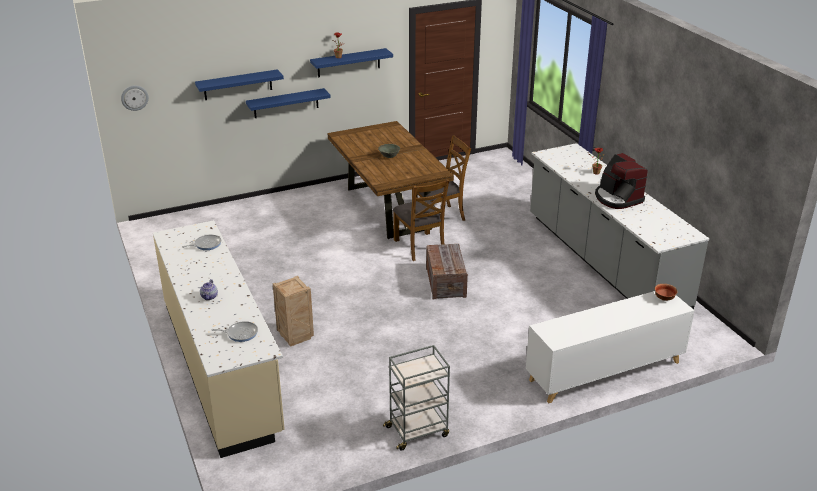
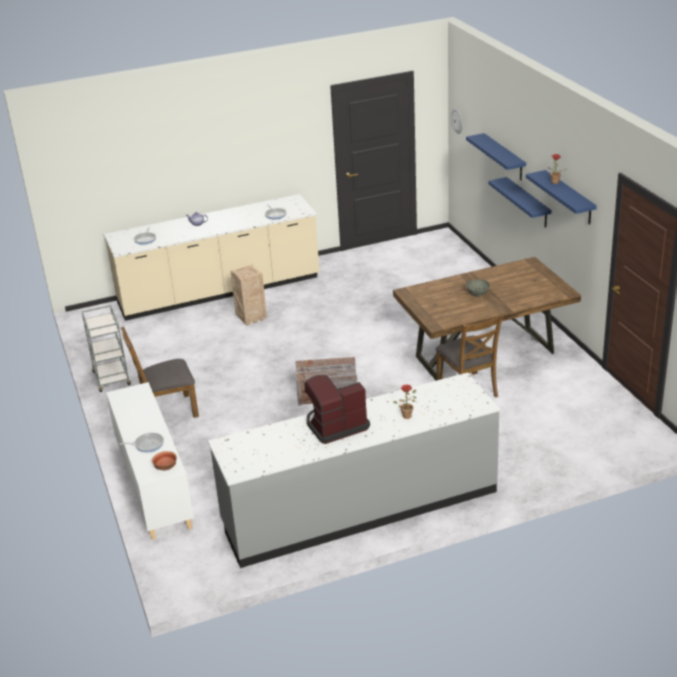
camera: 95 degrees right, 0 degrees up
brown chair [393,179,449,261] -> brown chair moved to [121,326,199,418]
none -> frying pan [119,433,164,452]

